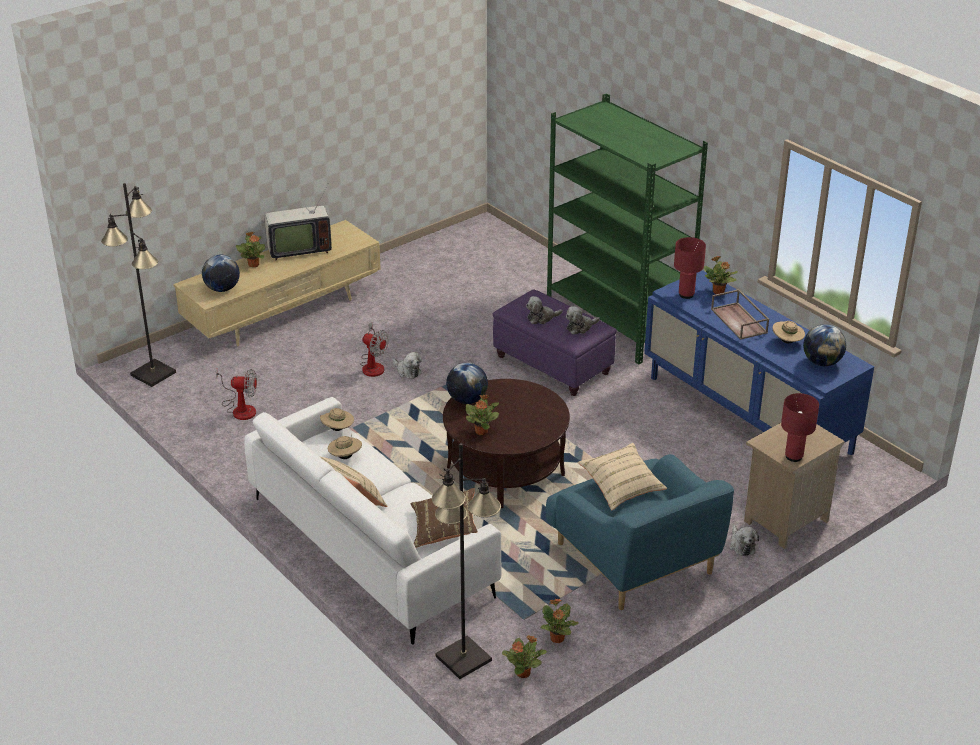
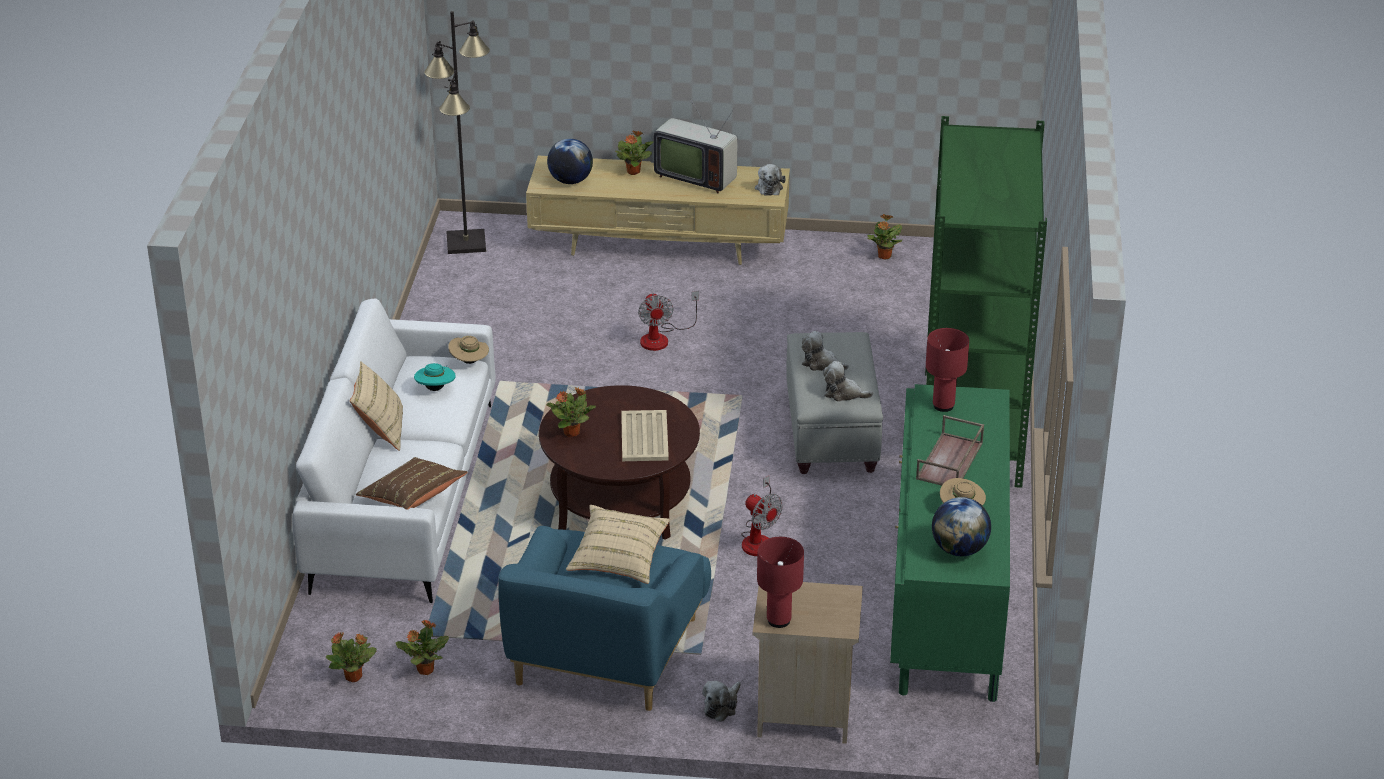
camera: 45 degrees right, 0 degrees up
fan [216,369,257,420] -> fan moved to [741,475,783,556]
beige hat [328,434,362,459] -> turquoise hat [414,363,456,391]
plush toy [393,352,422,379] -> plush toy moved to [755,164,786,196]
black floor lamp [432,443,501,679] -> none
globe [446,362,488,404] -> none
purple ottoman [493,289,617,396] -> grey ottoman [786,332,883,474]
blue cabinet [644,270,874,455] -> green cabinet [890,384,1010,702]
potted plant [704,256,738,294] -> potted plant moved to [867,214,902,259]
none -> beige tray [621,410,669,461]

